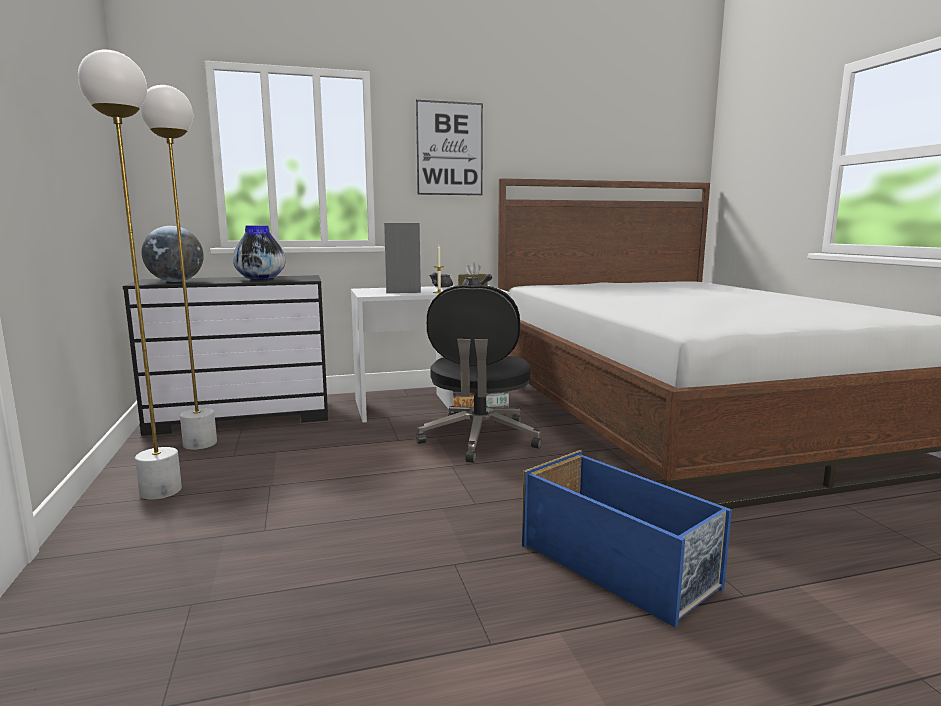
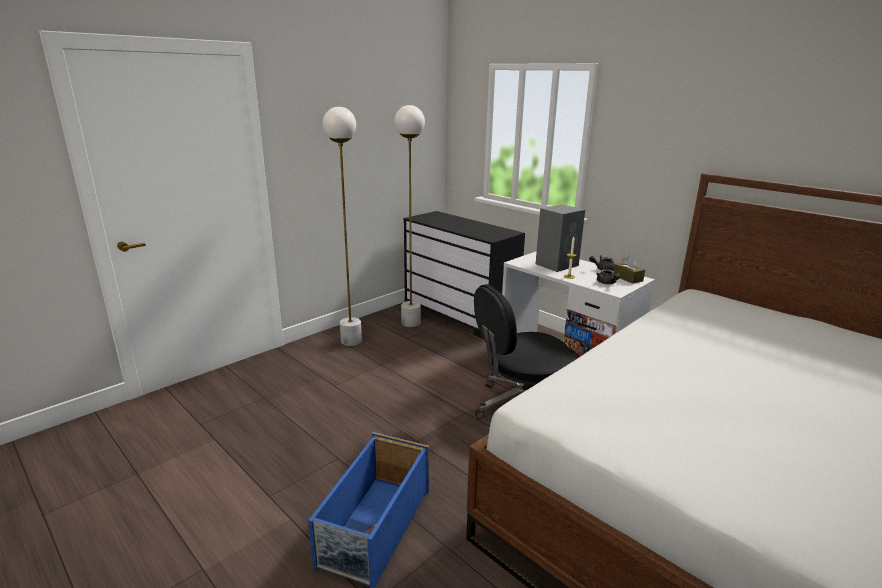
camera: 60 degrees right, 10 degrees up
globe [142,226,204,282] -> none
vase [233,226,286,280] -> none
picture [416,100,483,195] -> none

